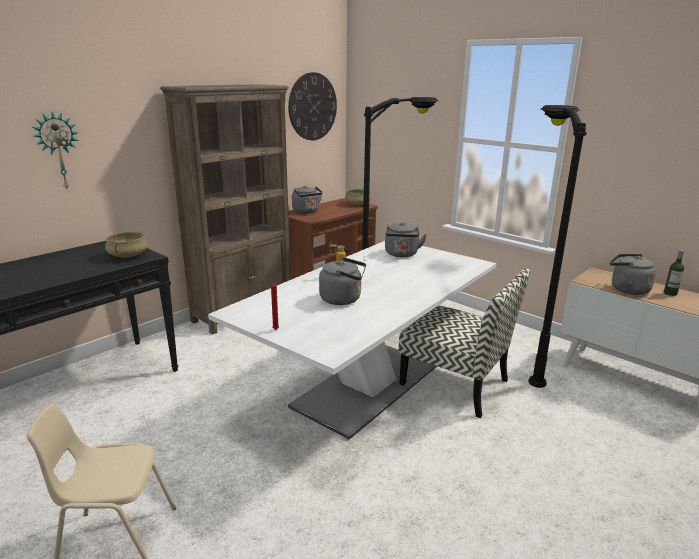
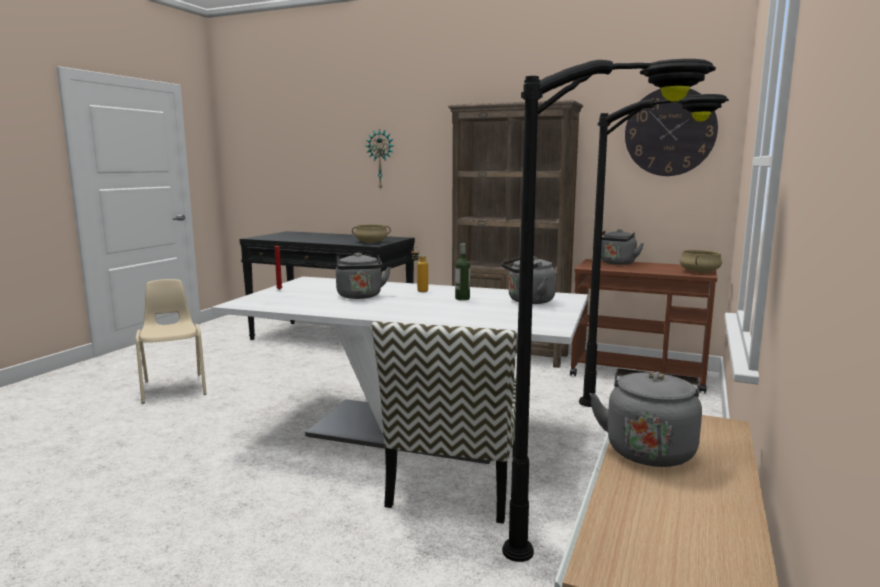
camera: 70 degrees right, 10 degrees down
bottle [664,250,684,296] -> bottle moved to [455,243,470,300]

